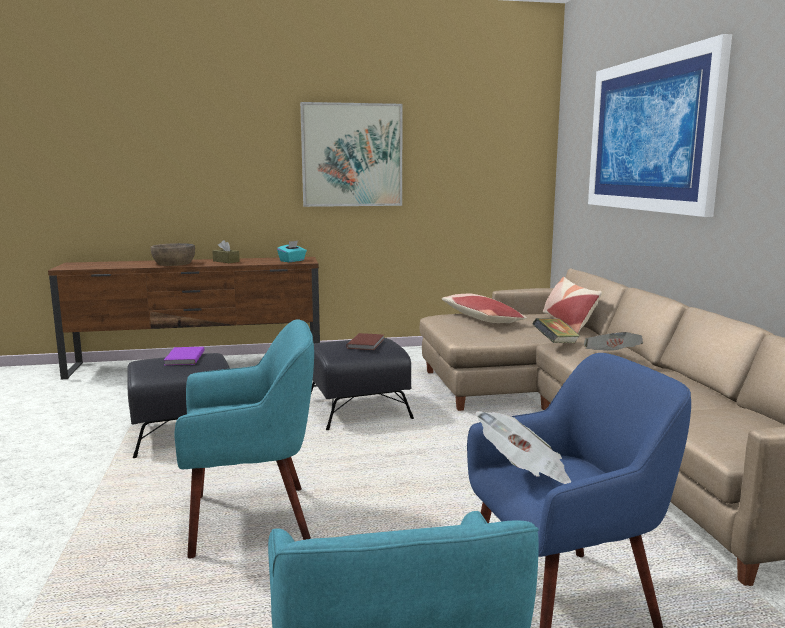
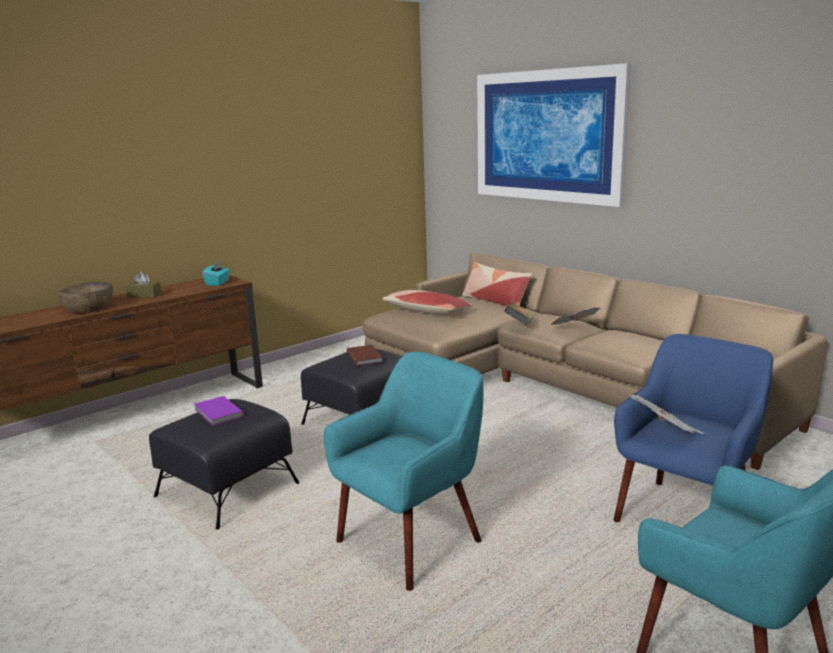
camera: 30 degrees left, 5 degrees up
picture [300,102,403,207] -> none

